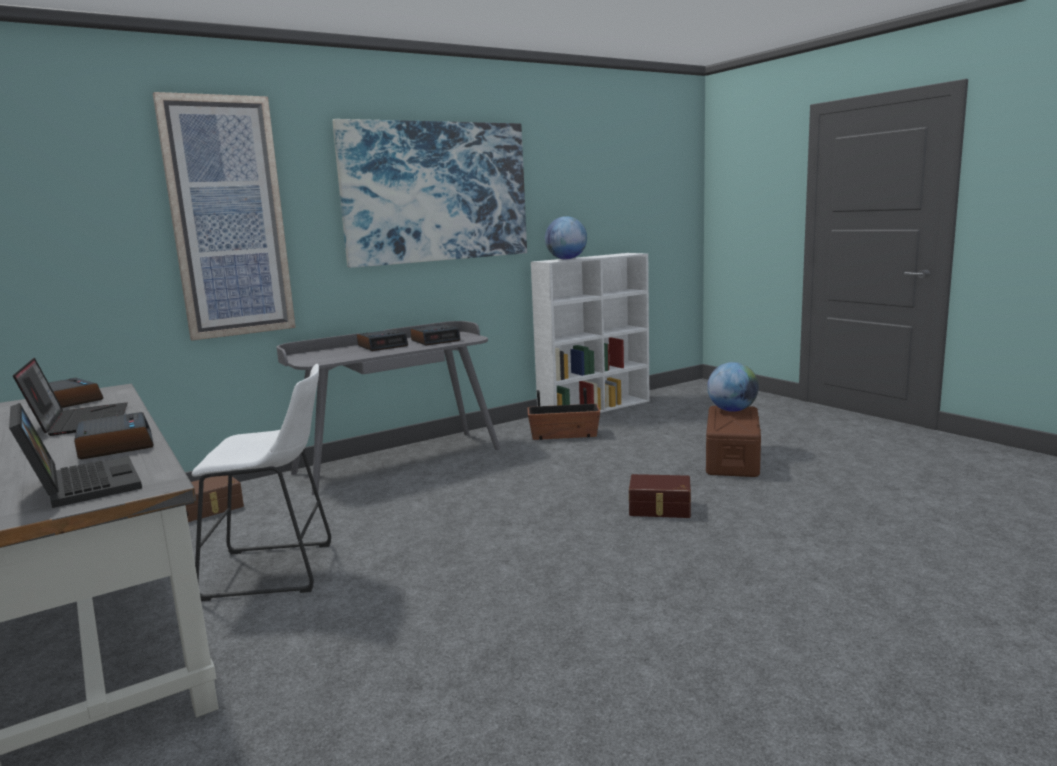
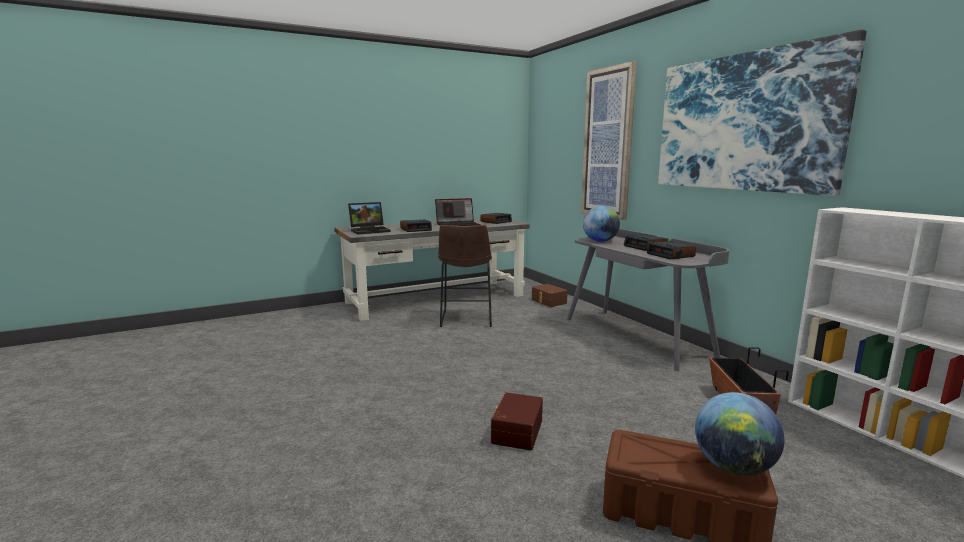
camera: 95 degrees right, 0 degrees up
white stool [192,364,331,601] -> brown stool [438,225,492,327]
globe [545,216,587,259] -> globe moved to [583,206,620,242]

